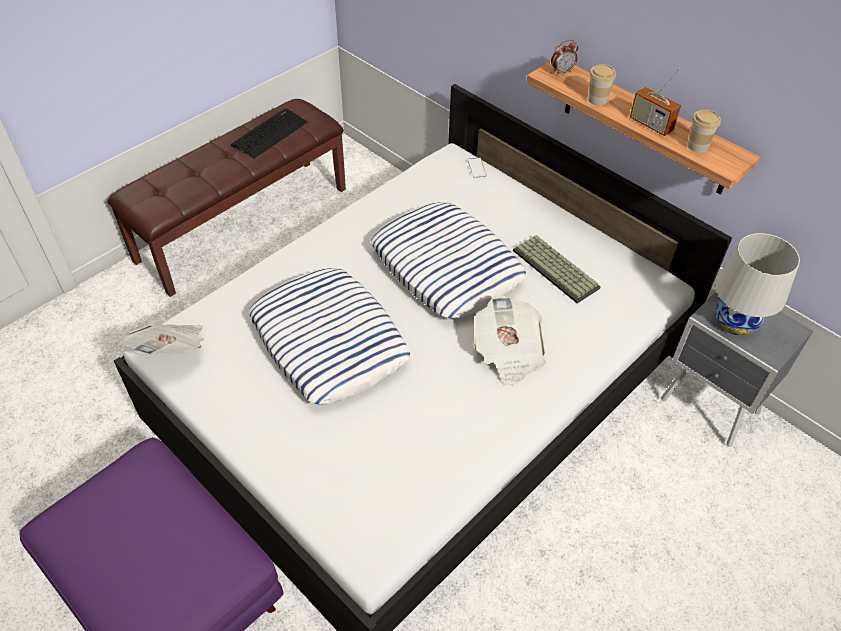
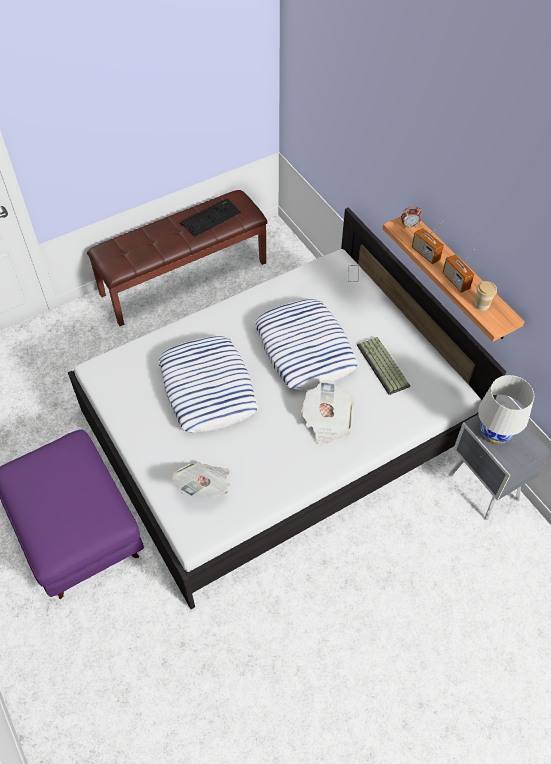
camera: 15 degrees right, 5 degrees up
newspaper [121,323,204,355] -> newspaper moved to [172,461,230,499]
cup [588,64,616,106] -> radio [412,221,444,264]

